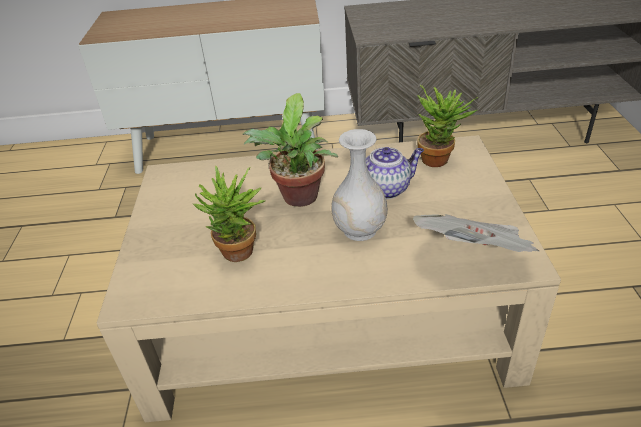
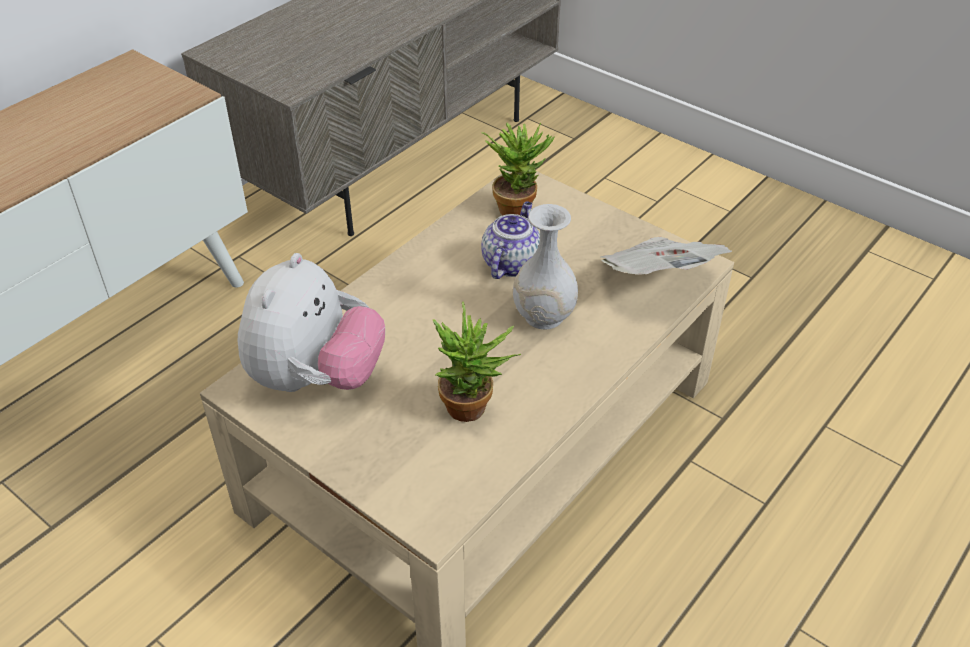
camera: 50 degrees left, 5 degrees up
potted plant [243,93,338,207] -> none
none -> plush toy [237,253,385,392]

